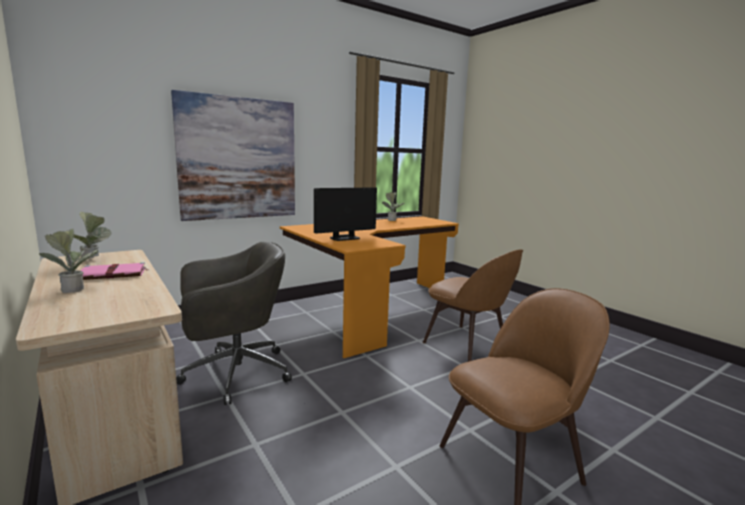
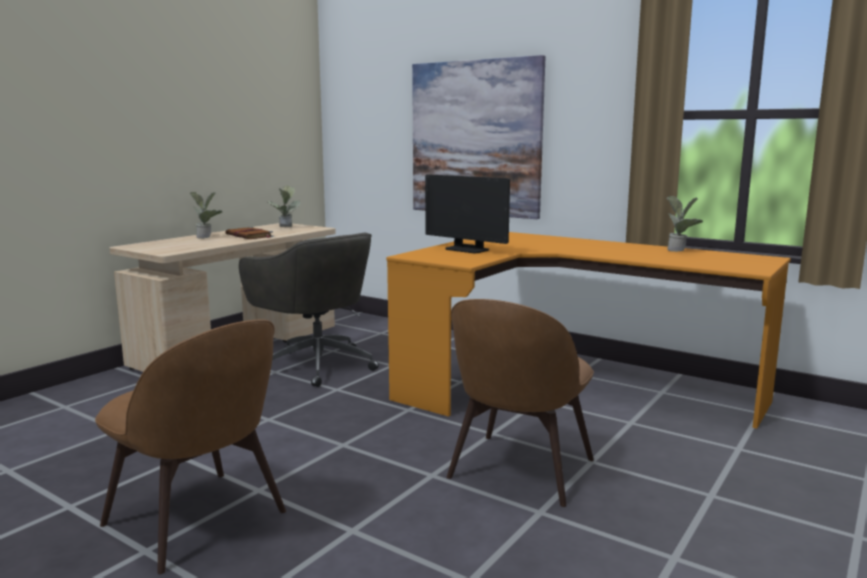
camera: 70 degrees right, 0 degrees up
pink book [81,262,149,280] -> brown book [225,227,274,239]

